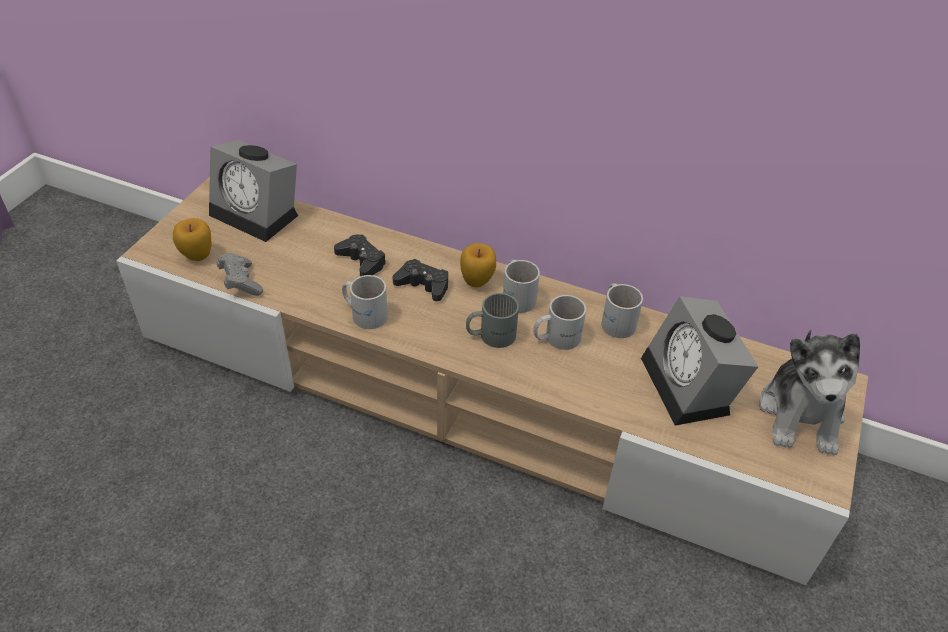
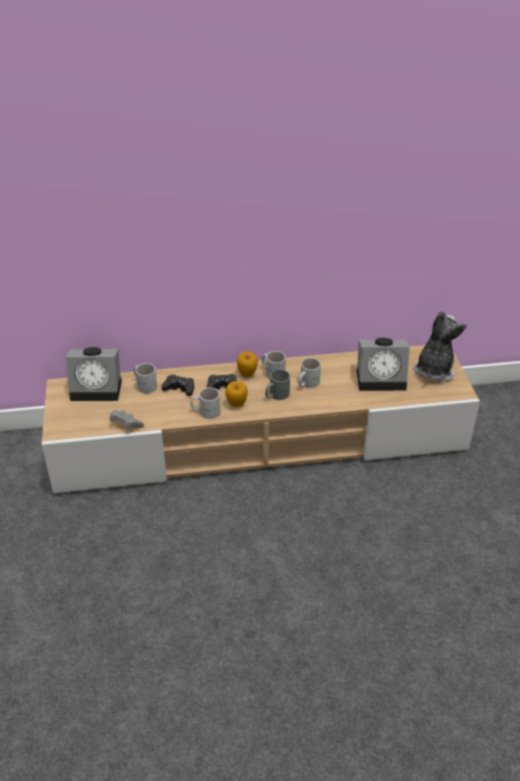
camera: 30 degrees left, 5 degrees down
apple [173,218,211,261] -> apple moved to [226,381,248,407]
white mug [601,283,643,338] -> white mug moved to [134,363,157,394]
alarm clock [641,296,758,425] -> alarm clock turned 45 degrees counterclockwise [357,338,410,391]
plush toy [759,330,860,456] -> plush toy turned 135 degrees counterclockwise [414,311,467,382]

